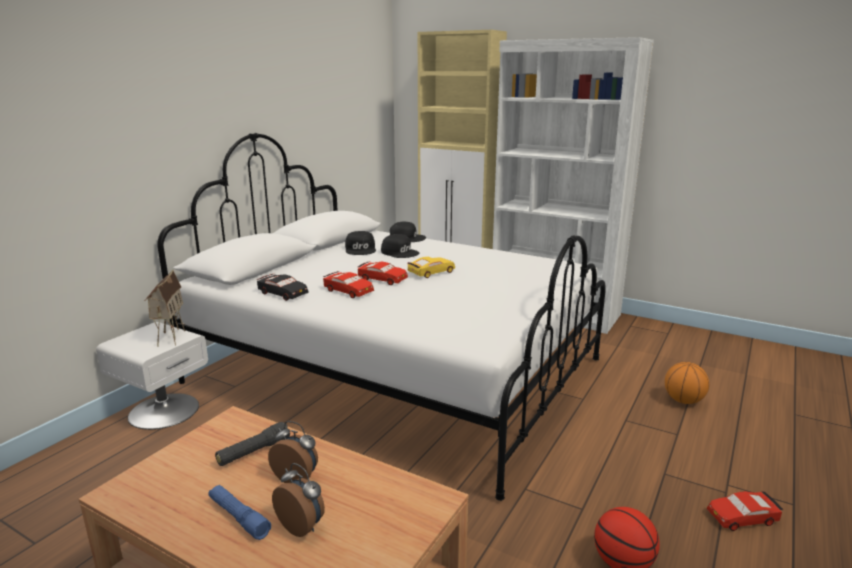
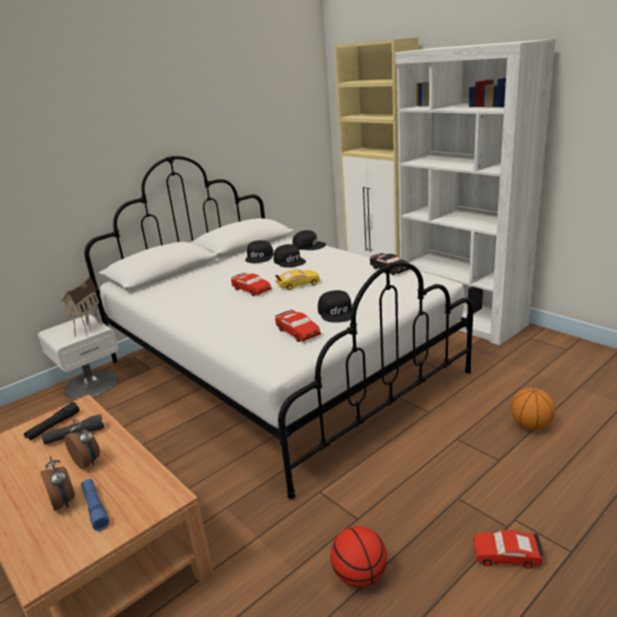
camera: 20 degrees right, 5 degrees up
blue flashlight [209,485,271,540] -> blue flashlight moved to [81,479,110,531]
black toy car [257,274,309,301] -> black toy car moved to [370,253,410,275]
red toy car [323,271,374,298] -> red toy car moved to [275,310,321,342]
none -> black flashlight [24,402,79,440]
none -> black cap [318,290,352,323]

